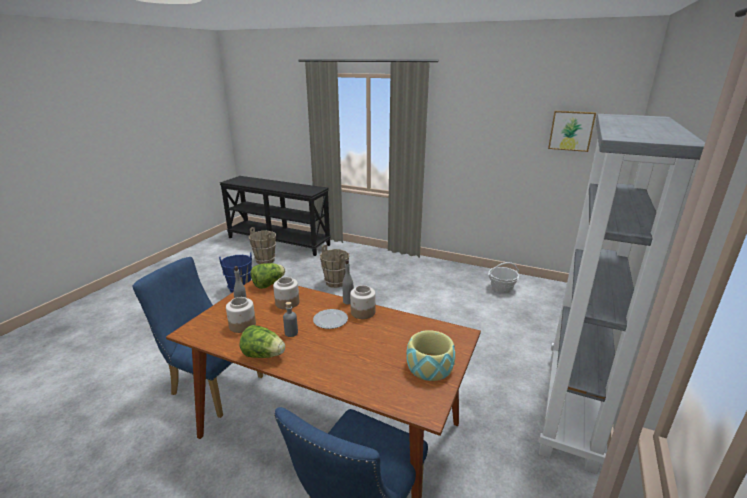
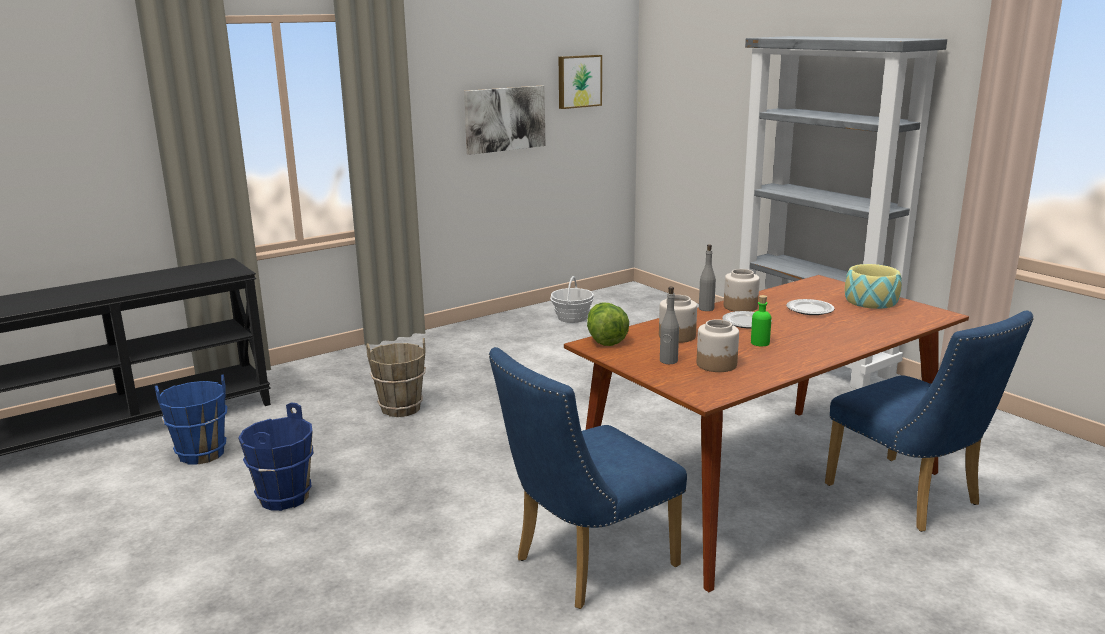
camera: 60 degrees left, 5 degrees down
lettuce [240,325,285,358] -> none
brown bucket [249,227,276,264] -> blue bucket [155,375,227,465]
grey bottle [283,302,298,337] -> green bottle [751,295,771,346]
none -> picture [464,85,545,155]
none -> plate [786,299,835,315]

